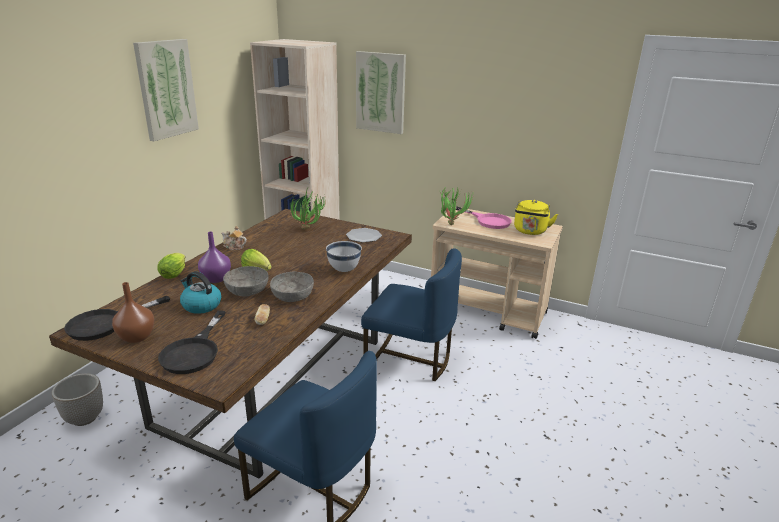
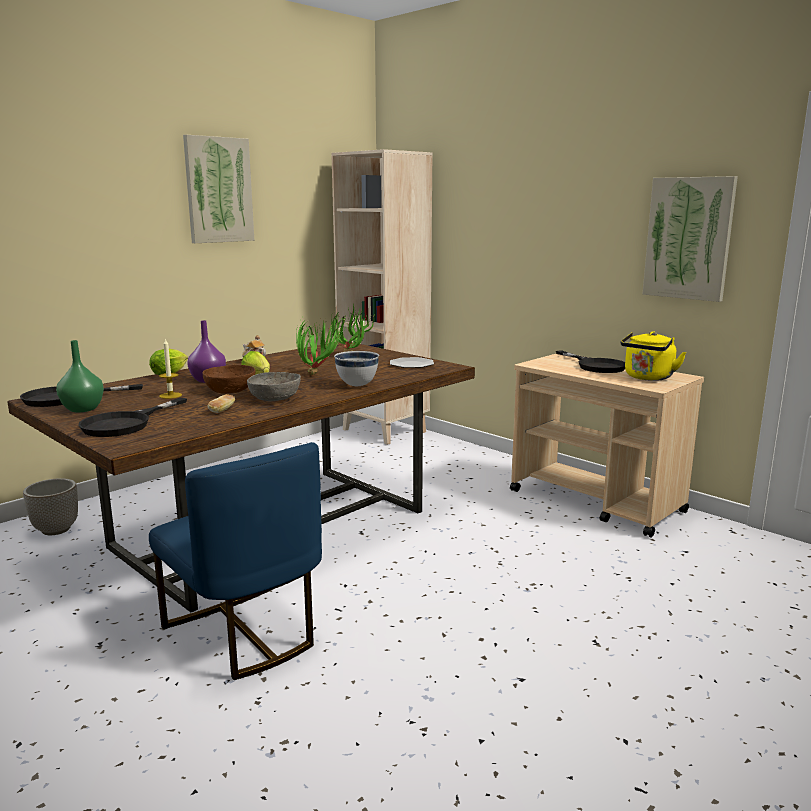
camera: 20 degrees right, 10 degrees down
brown vase [112,282,154,343] -> green vase [56,340,104,412]
kettle [180,271,221,314] -> candle [159,339,182,399]
grey bowl [223,266,269,297] -> brown bowl [203,365,255,394]
picture [356,51,406,134] -> picture moved to [642,176,738,302]
blue chair [361,248,462,381] -> none
potted plant [439,186,474,225] -> potted plant moved to [296,318,343,375]
pink frying pan [456,206,512,229] -> black frying pan [556,350,625,373]

